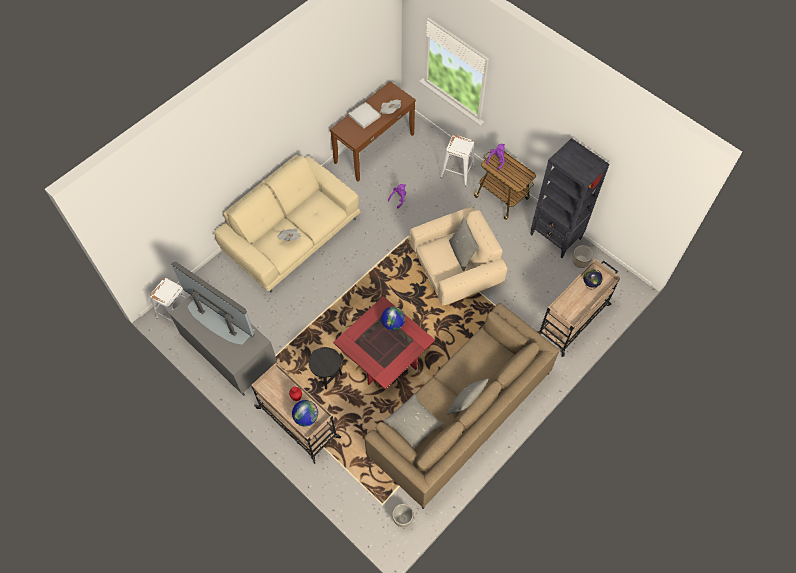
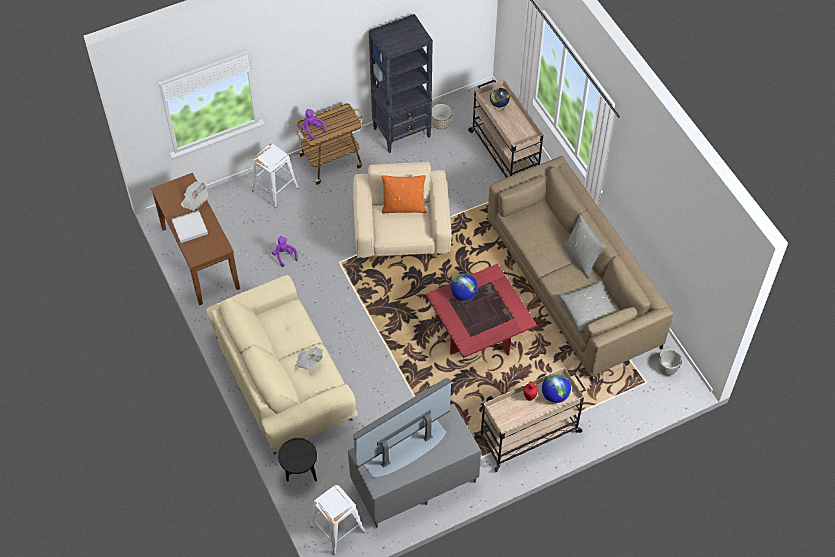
camera: 70 degrees left, 5 degrees down
black side table [309,347,342,390] -> black side table moved to [278,438,317,482]
grey pillow [449,217,479,271] -> orange pillow [381,175,426,213]

